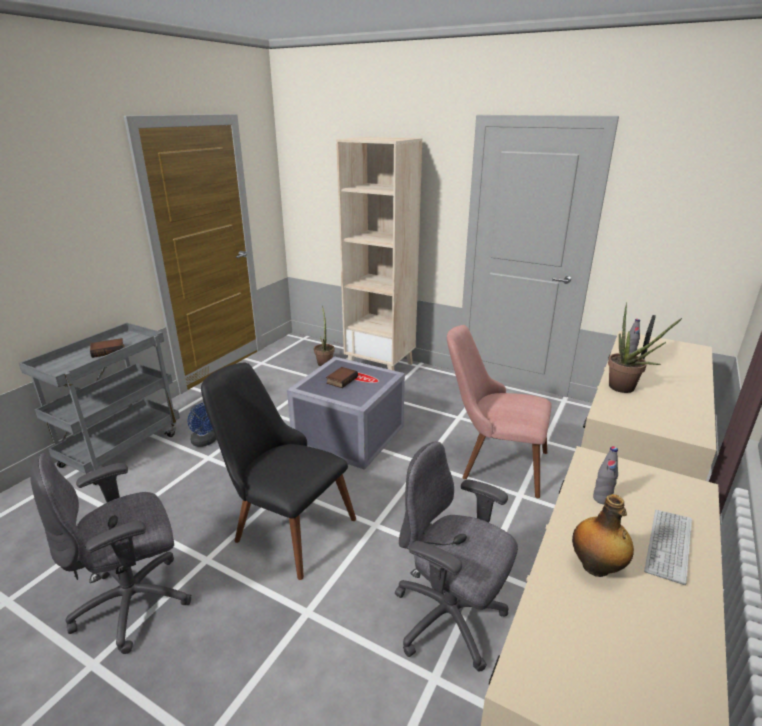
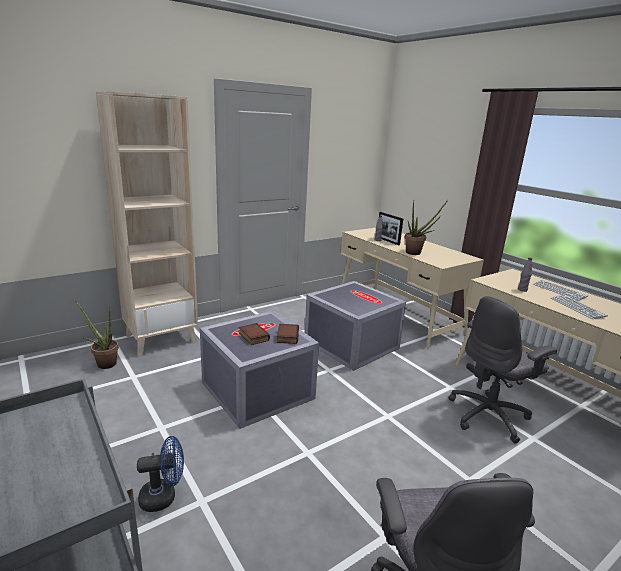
camera: 65 degrees left, 5 degrees down
book [90,338,124,358] -> book moved to [277,324,299,344]
black chair [201,363,356,580] -> none
pink chair [447,325,552,498] -> grey storage box [305,281,406,371]
bottle [572,494,634,577] -> keyboard [551,295,608,319]

